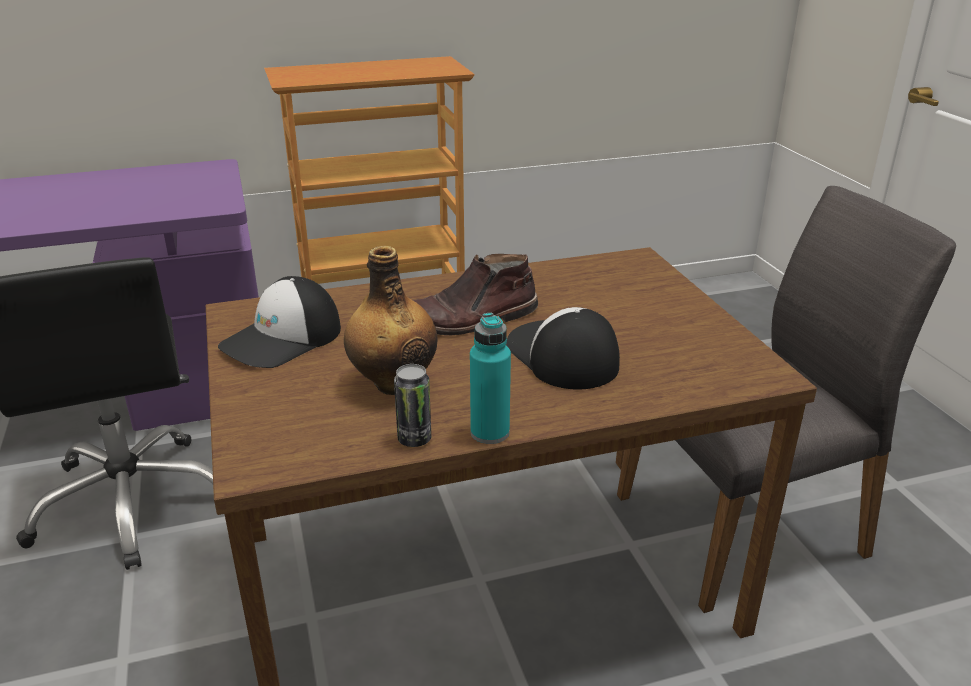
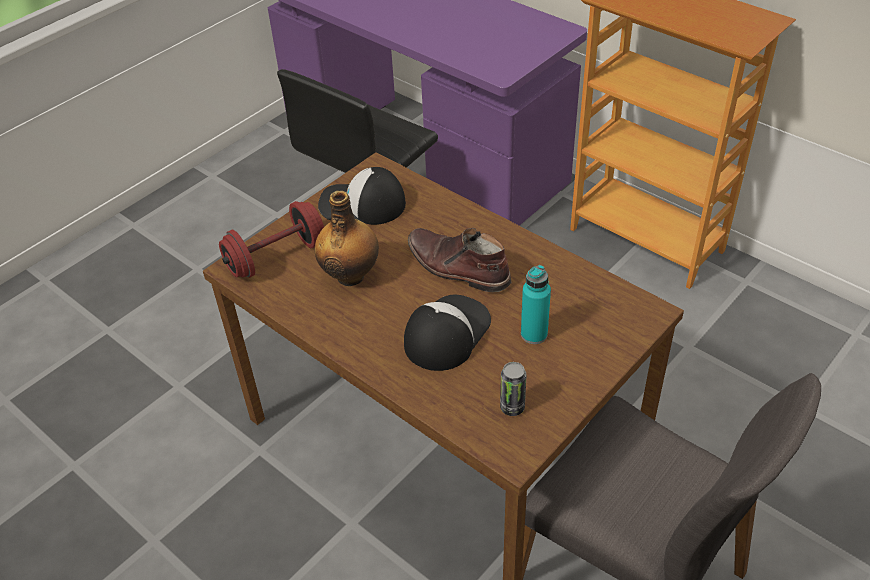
camera: 60 degrees right, 15 degrees up
can [394,364,431,447] -> can moved to [500,362,527,416]
turquoise bottle [470,313,511,444] -> turquoise bottle moved to [521,265,551,344]
none -> red dumbbell [219,201,324,278]

